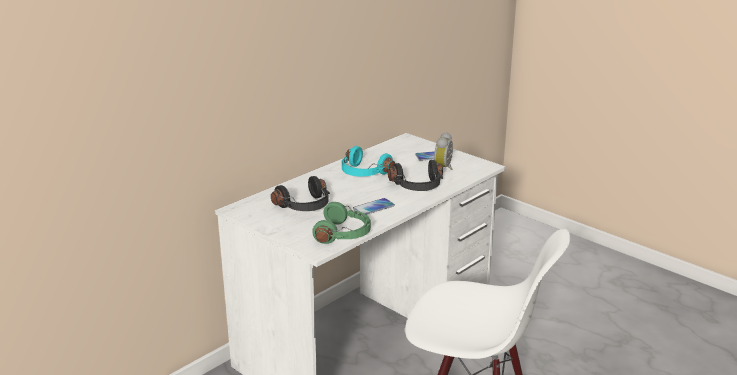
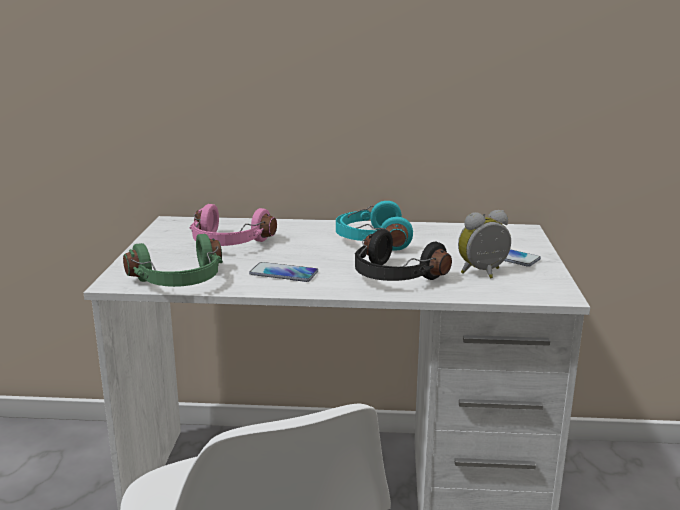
camera: 50 degrees right, 5 degrees down
black headphones [271,176,330,211] -> pink headphones [189,204,277,246]

